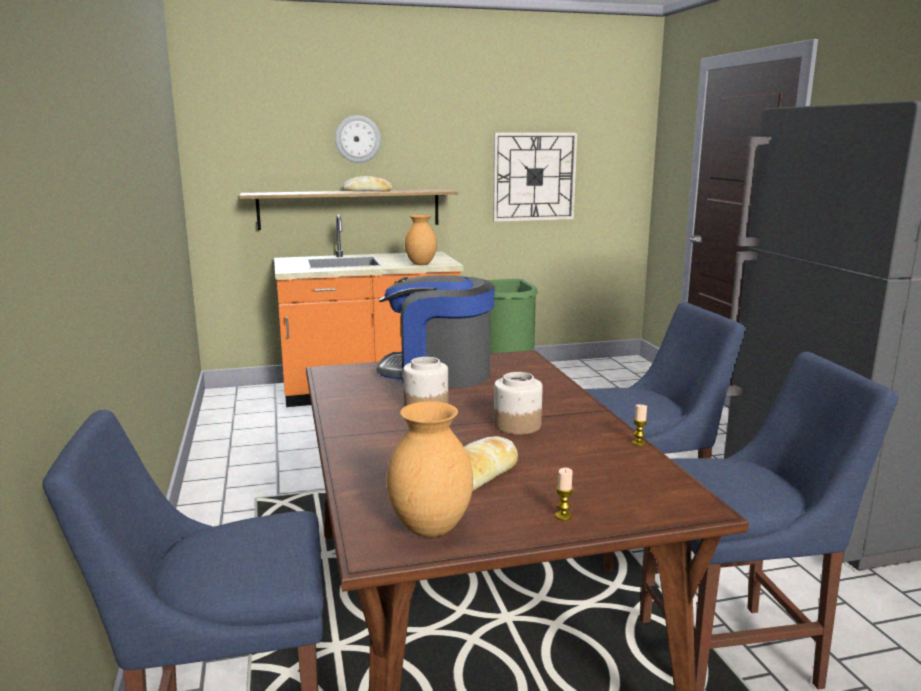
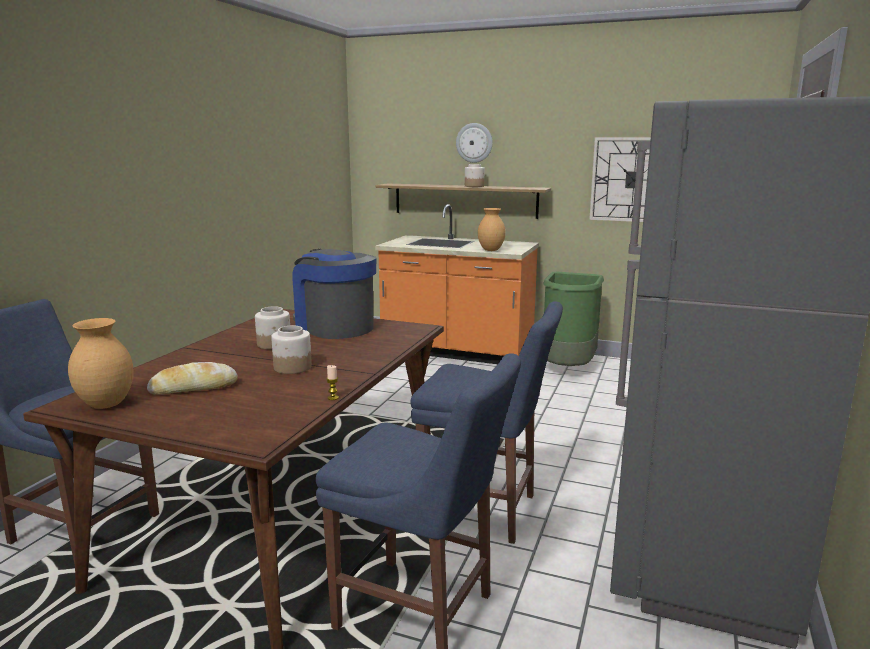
camera: 35 degrees right, 0 degrees up
bread [343,176,392,192] -> jar [465,164,484,187]
candle [555,468,574,521] -> none

